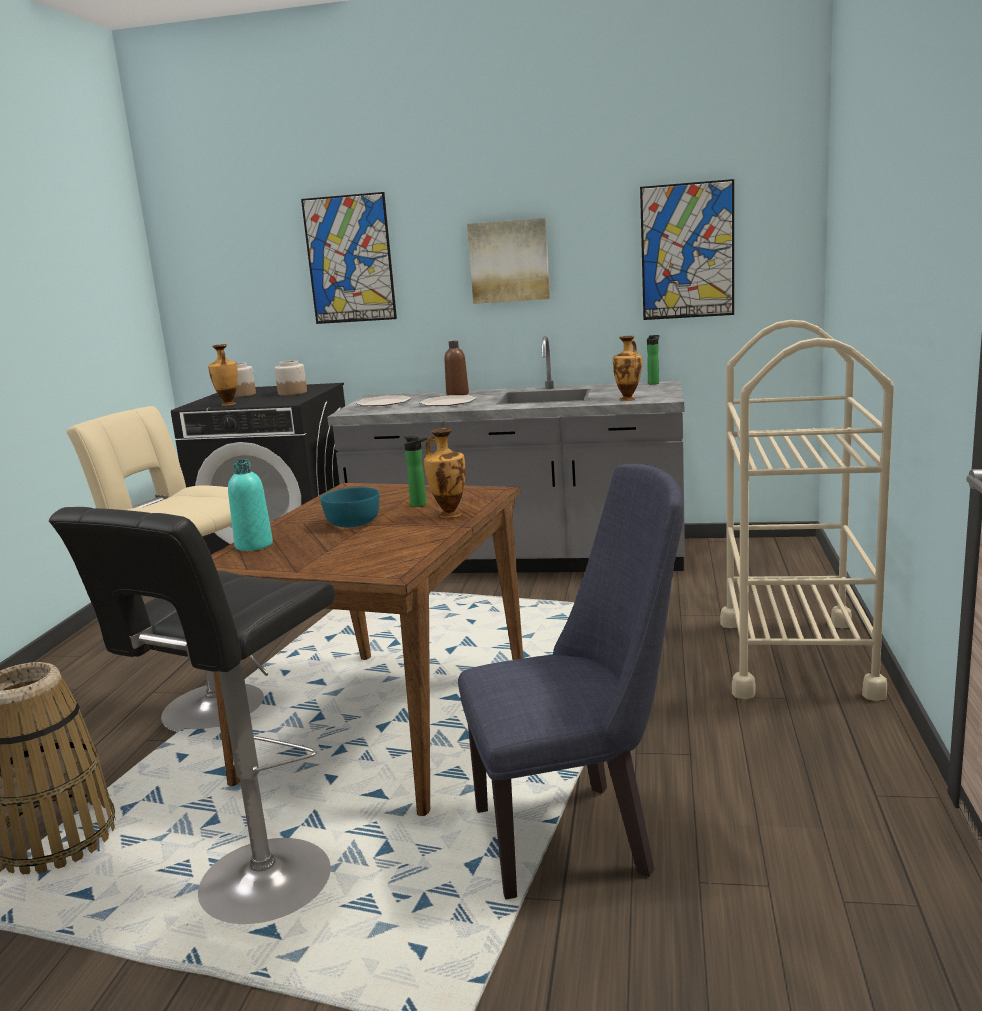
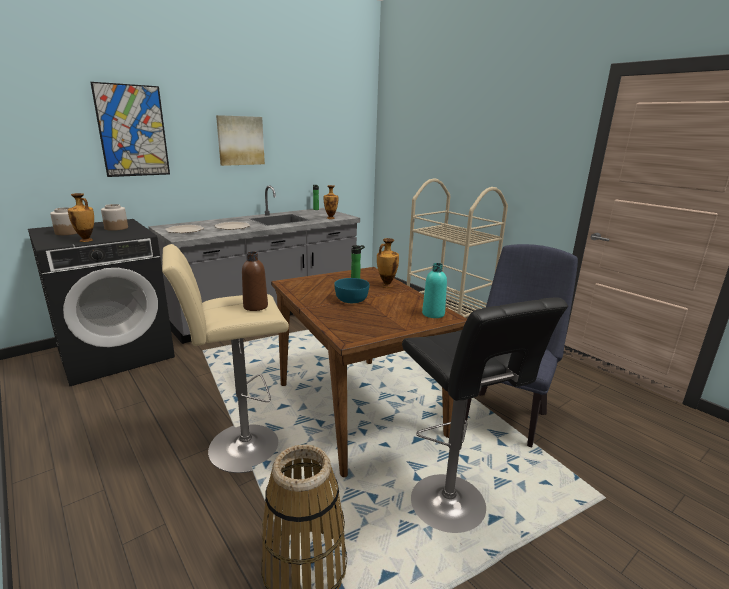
camera: 50 degrees left, 5 degrees up
turquoise bottle [228,460,273,551] -> turquoise bottle moved to [422,263,447,318]
brown bottle [444,341,469,395] -> brown bottle moved to [242,252,268,311]
picture [640,179,734,320] -> none

